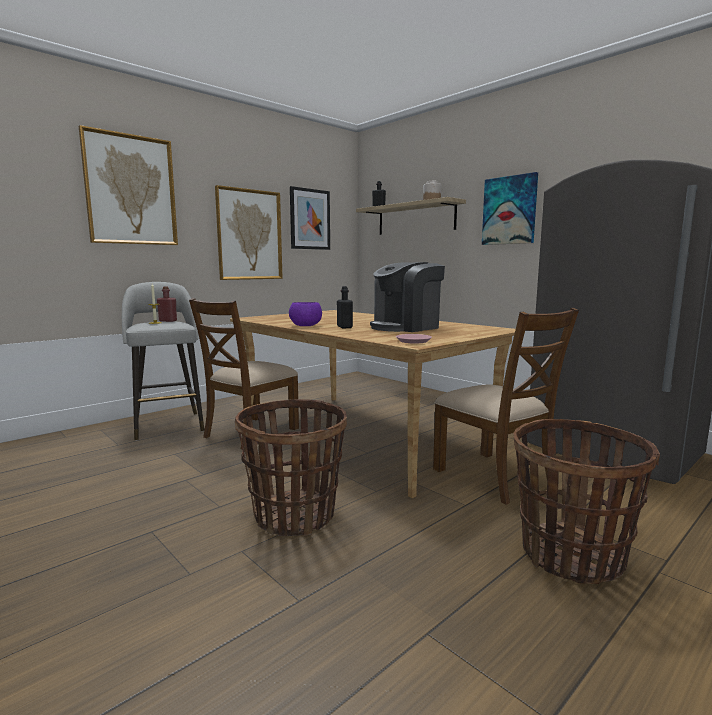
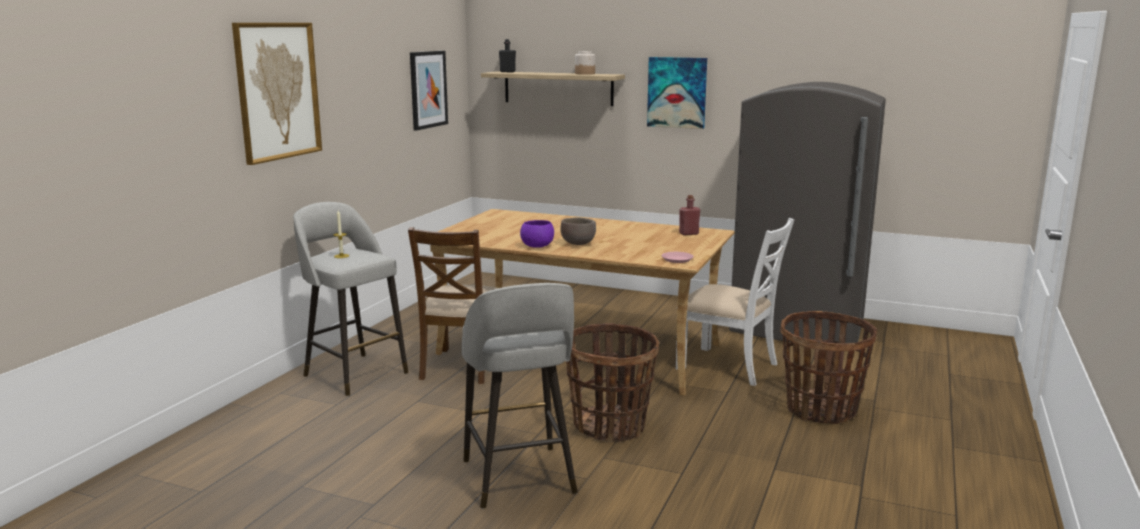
camera: 25 degrees left, 5 degrees up
red bottle [157,286,177,322] -> red bottle moved to [679,195,700,235]
picture [215,185,283,280] -> none
black bottle [337,286,353,328] -> brown bowl [560,217,596,245]
coffee machine [370,262,445,332] -> none
brown chair [433,308,579,505] -> white chair [675,218,794,386]
none -> grey stool [461,283,578,509]

